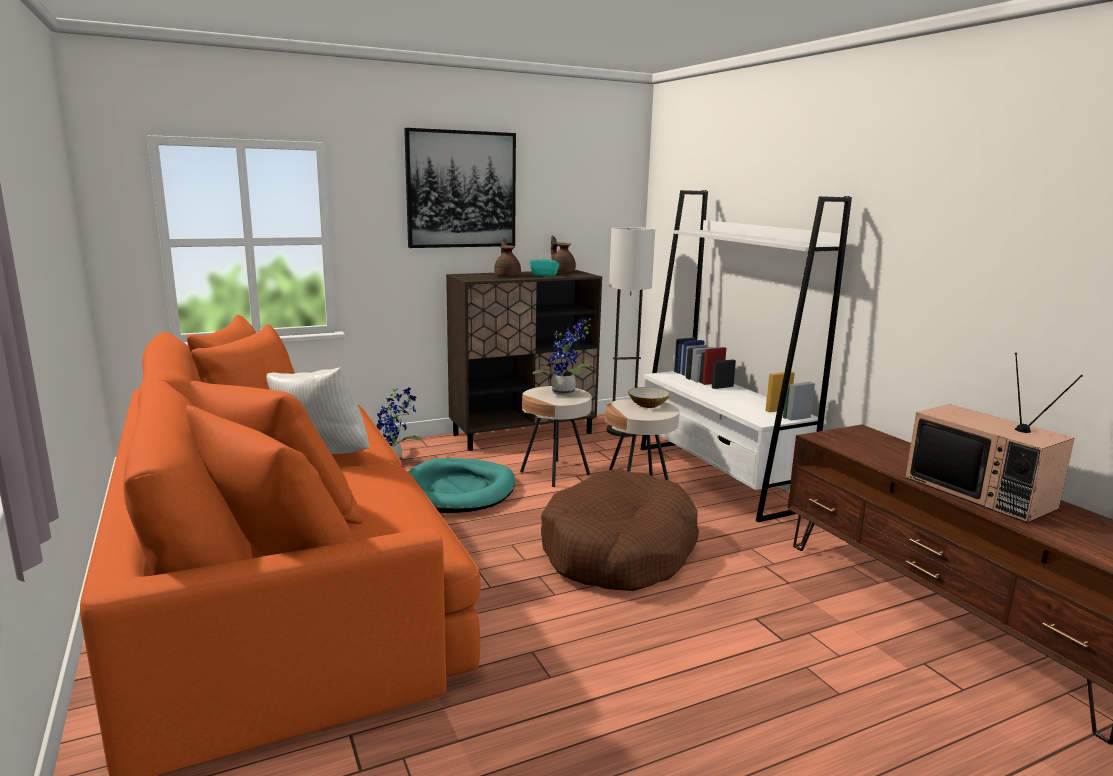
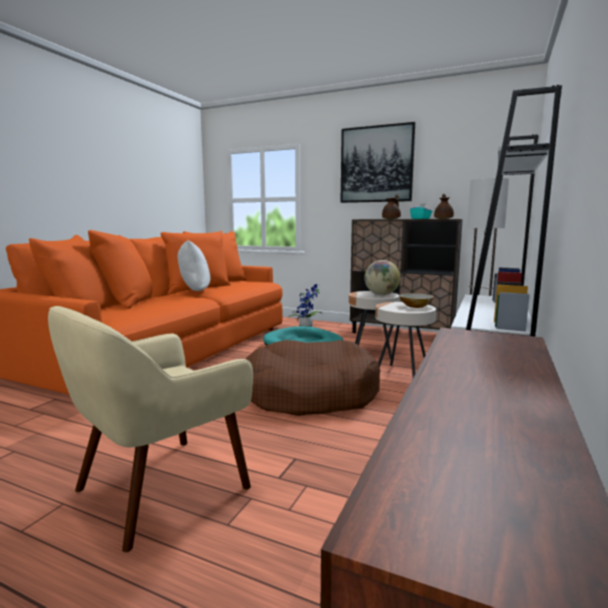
camera: 50 degrees right, 5 degrees down
potted plant [532,317,595,395] -> globe [365,260,400,295]
television [906,353,1083,523] -> none
none -> beige armchair [48,306,253,553]

